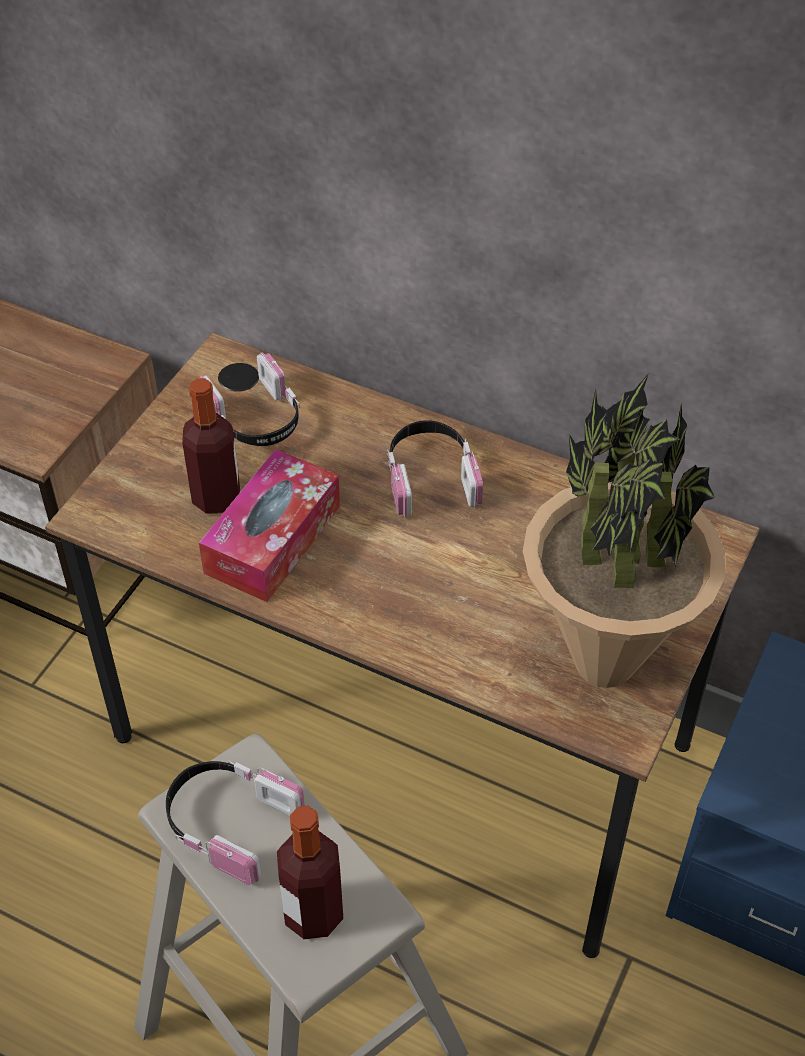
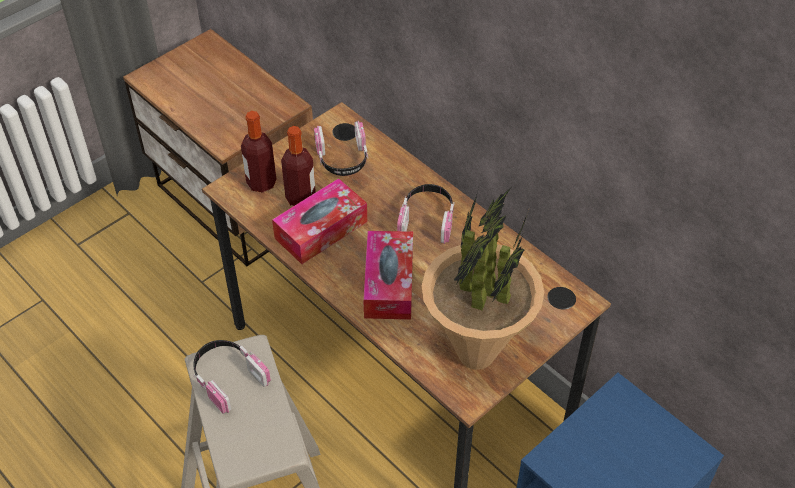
camera: 20 degrees right, 0 degrees up
bottle [277,806,343,939] -> bottle moved to [241,111,277,192]
none -> tissue box [363,231,413,320]

